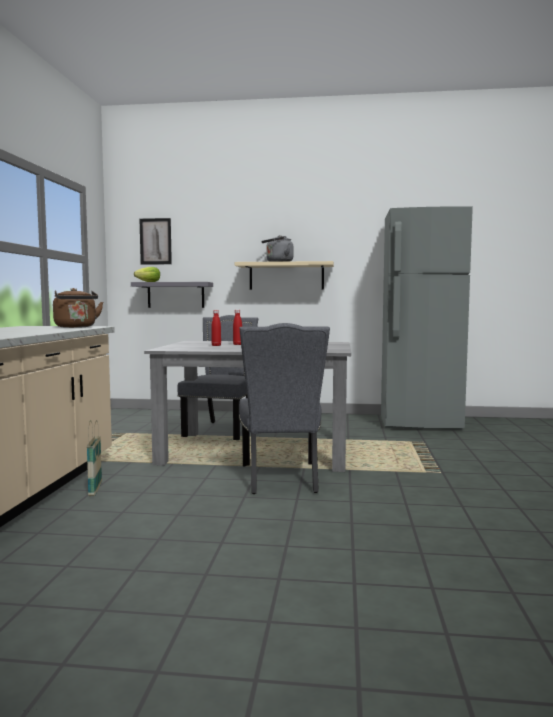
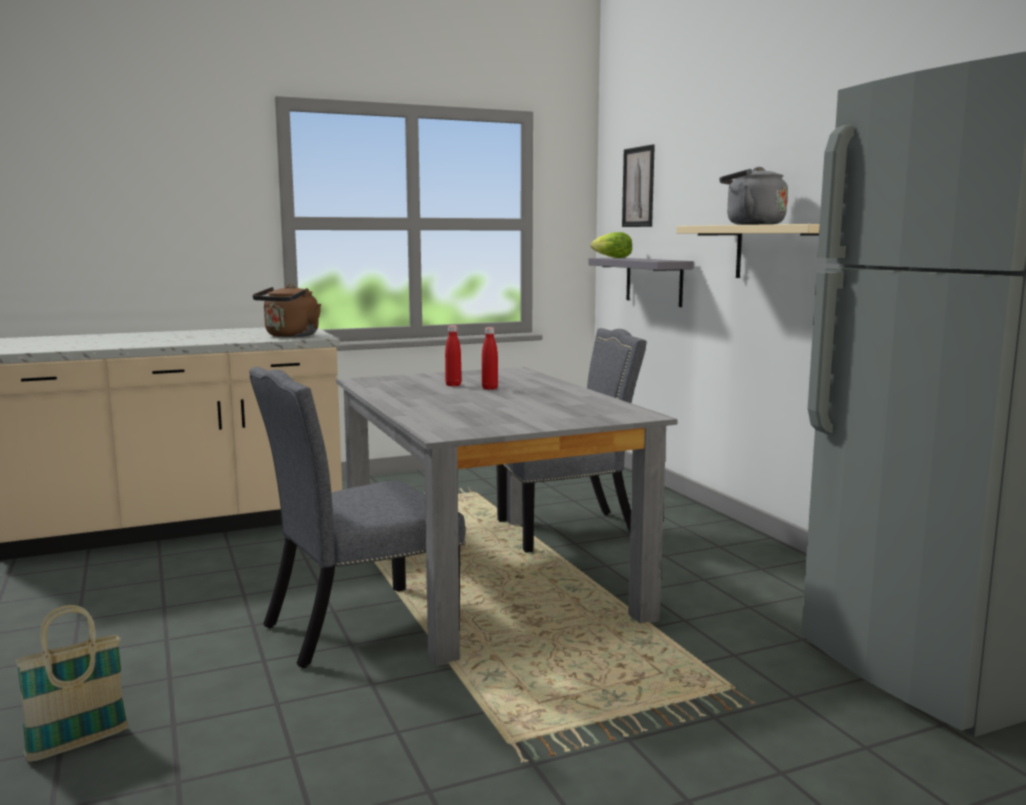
camera: 60 degrees right, 5 degrees up
basket [87,420,102,496] -> basket moved to [15,605,128,761]

